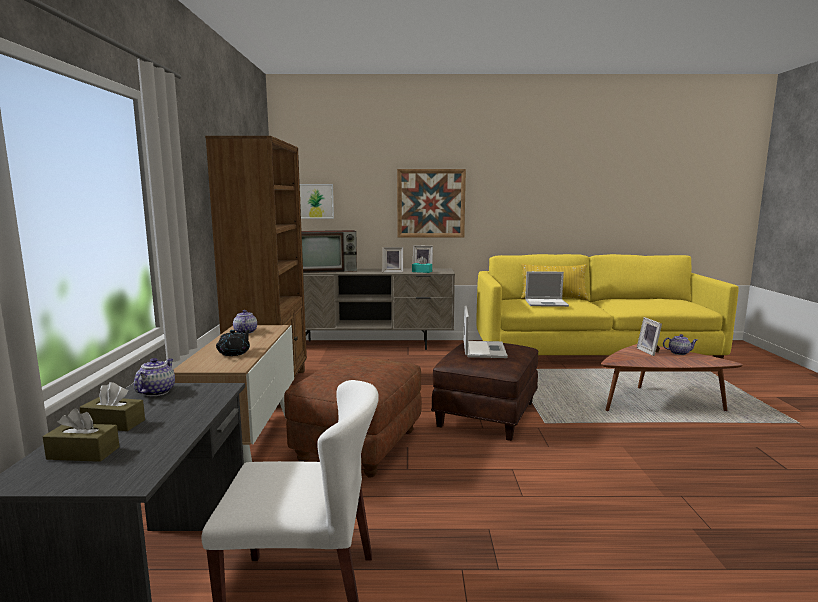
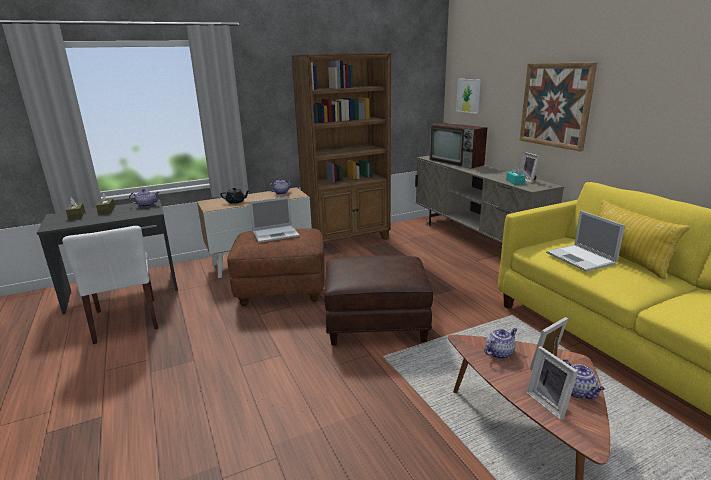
camera: 65 degrees right, 10 degrees up
picture frame [383,247,403,273] -> picture frame moved to [526,346,578,421]
laptop [464,306,508,358] -> laptop moved to [249,197,300,243]
none -> teapot [484,328,517,359]

